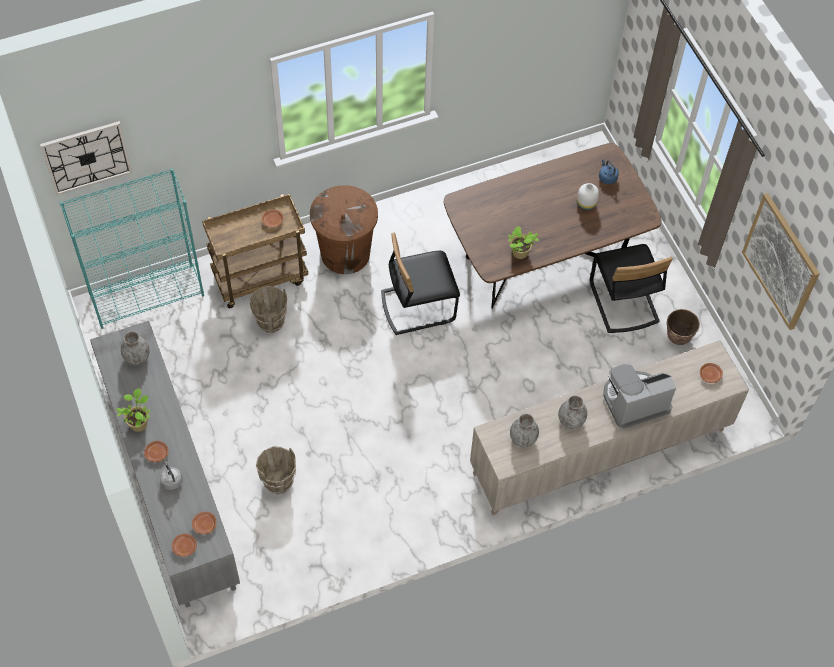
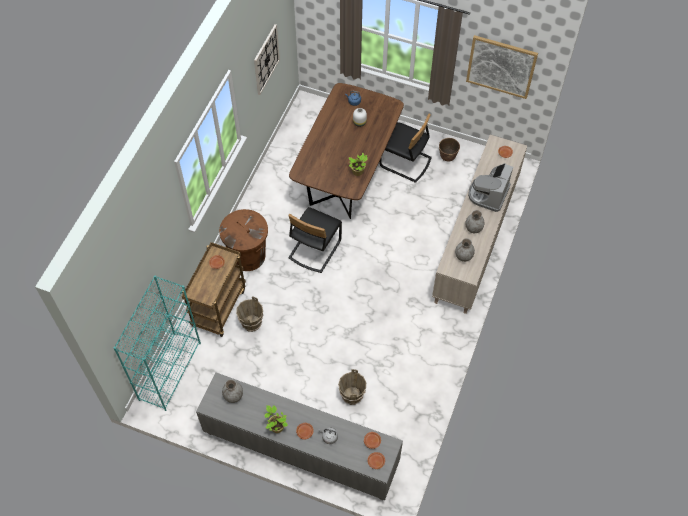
camera: 45 degrees left, 0 degrees up
wall clock [40,121,132,195] -> wall clock moved to [254,24,280,95]

